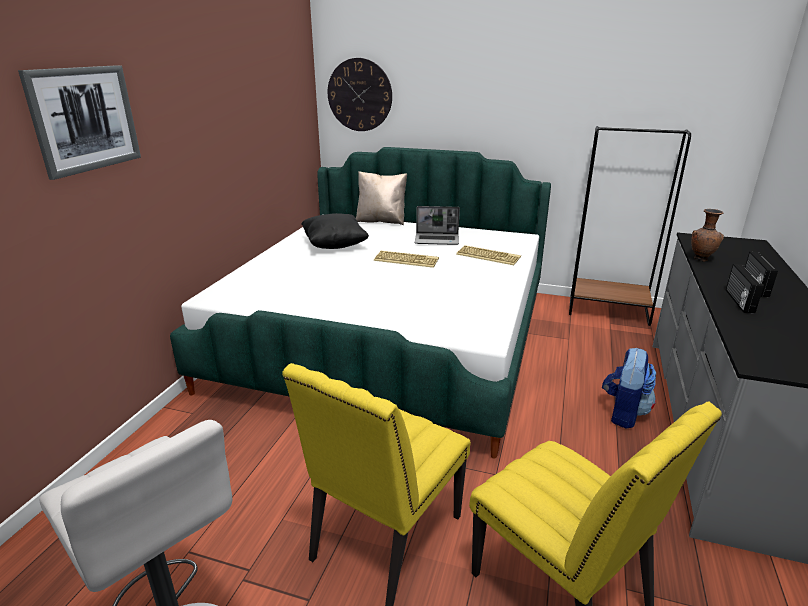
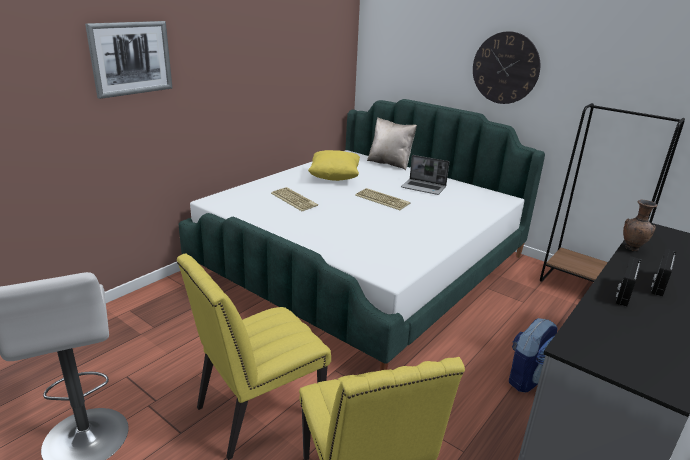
camera: 20 degrees right, 0 degrees up
black pillow [301,213,369,249] -> yellow pillow [308,150,360,181]
wall clock [328,58,392,131] -> wall clock moved to [473,31,540,104]
keyboard [456,245,521,265] -> keyboard moved to [271,187,318,211]

